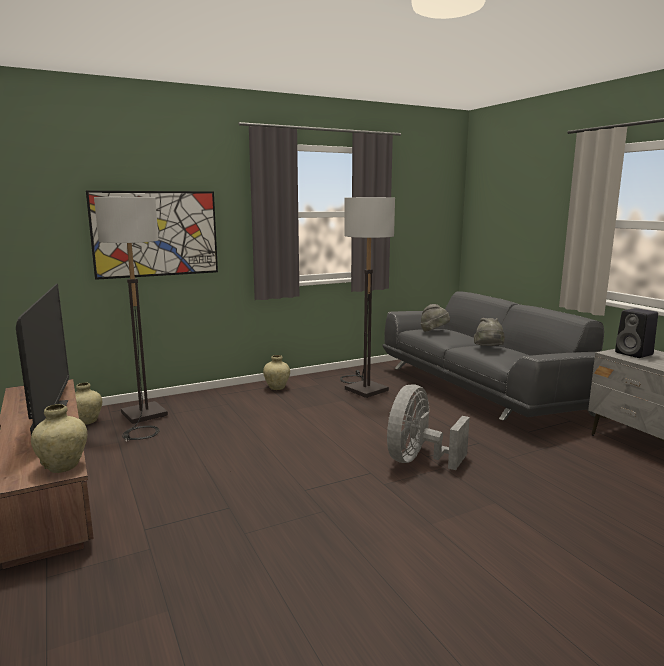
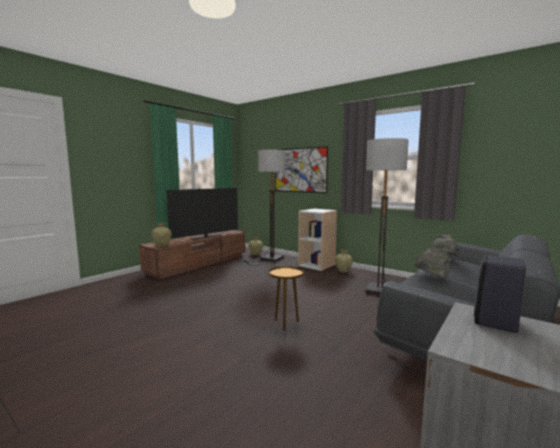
camera: 65 degrees right, 5 degrees down
grey fan [387,384,470,470] -> brown side table [269,266,304,331]
none -> bookcase [298,209,337,271]

